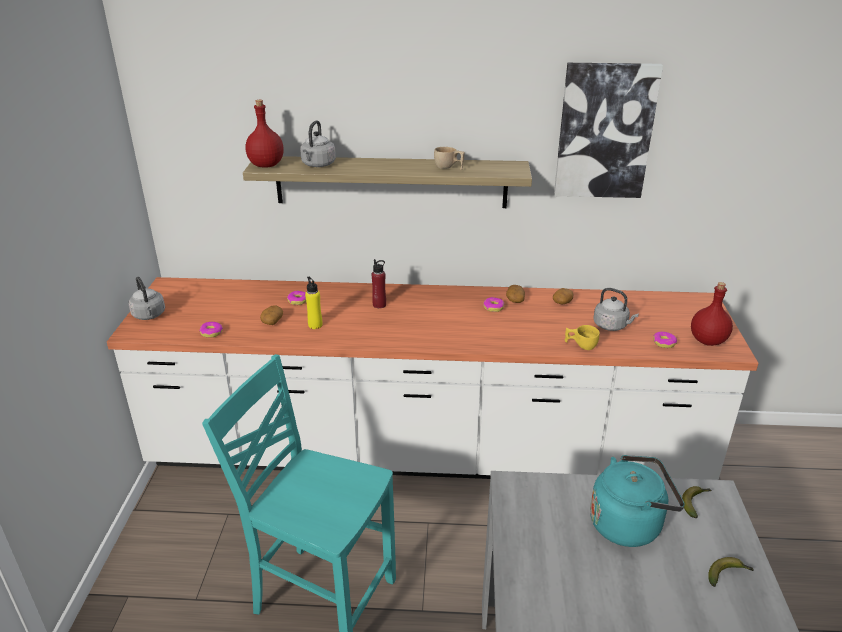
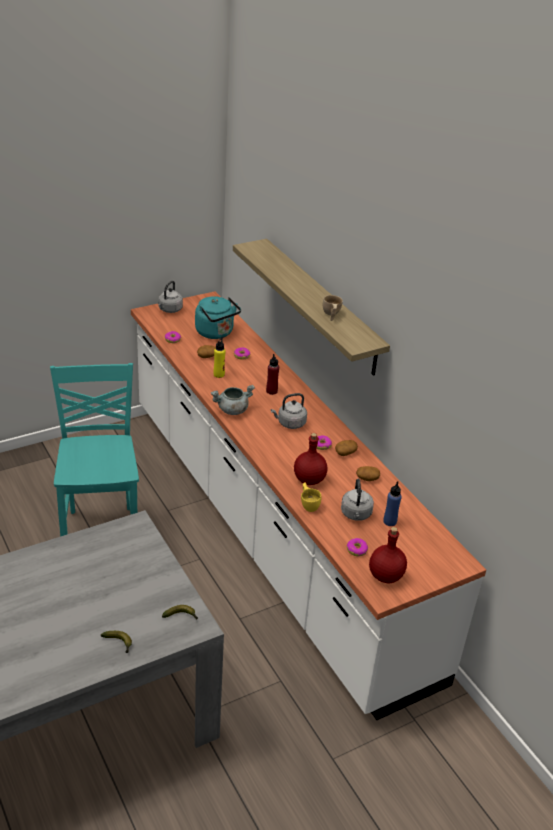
camera: 55 degrees right, 5 degrees up
red bottle [246,100,284,167] -> red bottle moved to [294,433,327,485]
grey kettle [300,120,336,167] -> grey kettle moved to [271,393,307,429]
picture [554,63,663,198] -> none
turquoise kettle [590,455,685,547] -> turquoise kettle moved to [195,296,241,339]
none -> grey cooking pot [211,385,255,415]
none -> blue bottle [383,481,402,526]

